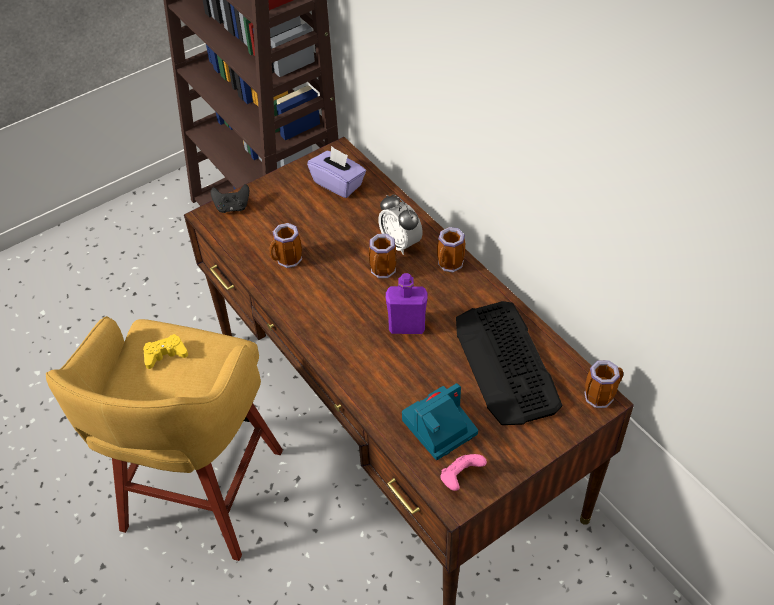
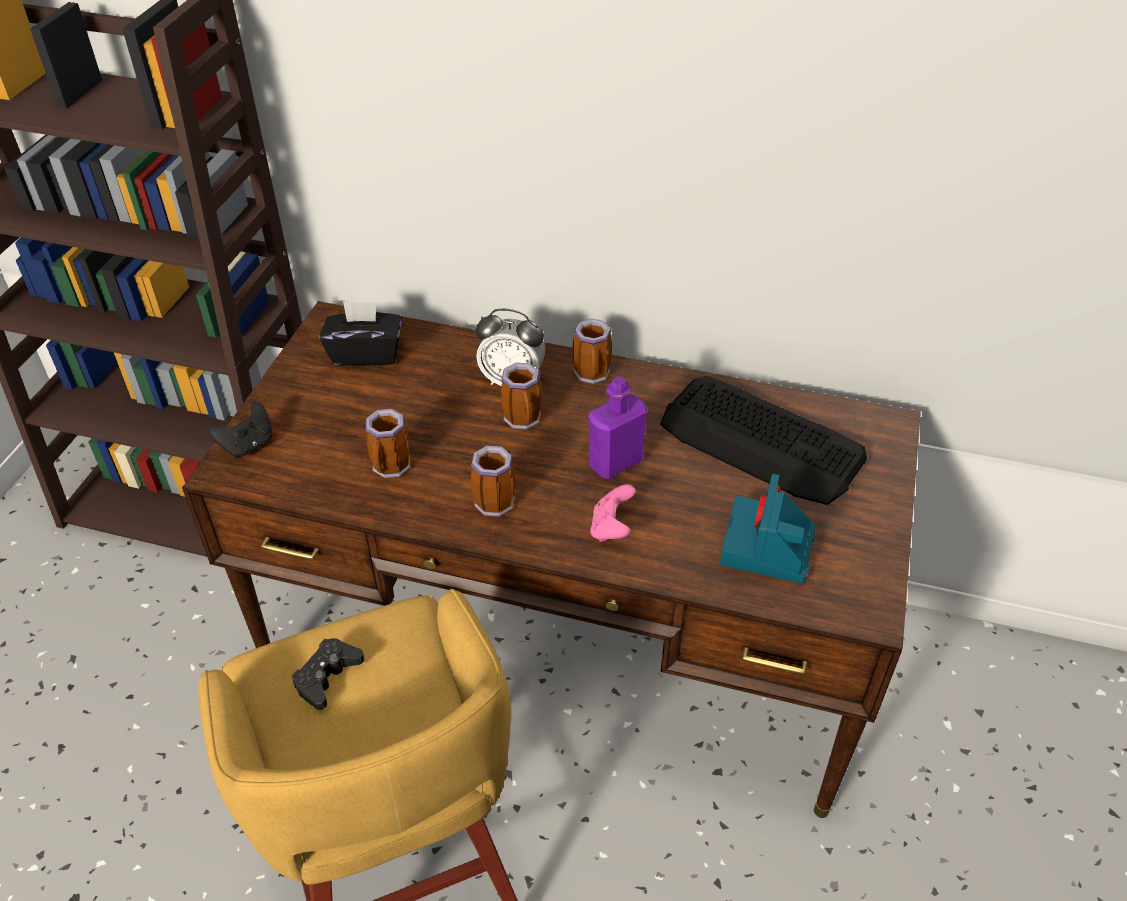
camera: 40 degrees left, 5 degrees down
yellow game controller [143,334,188,369] -> black game controller [292,638,364,710]
purple tissue box [307,146,366,198] -> black tissue box [319,301,402,366]
pink game controller [440,454,487,491] -> pink game controller moved to [590,484,636,542]
mug [584,360,623,408] -> mug moved to [471,445,515,517]

